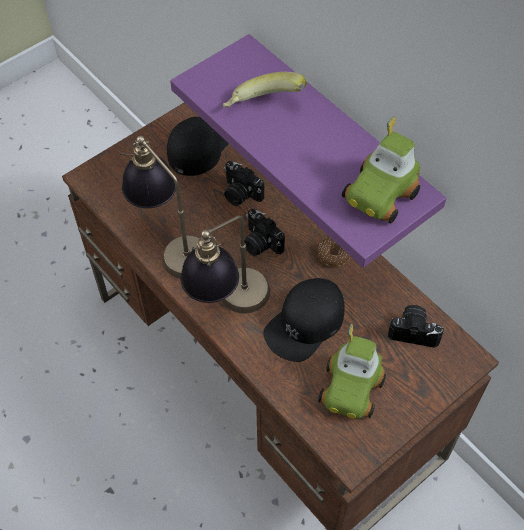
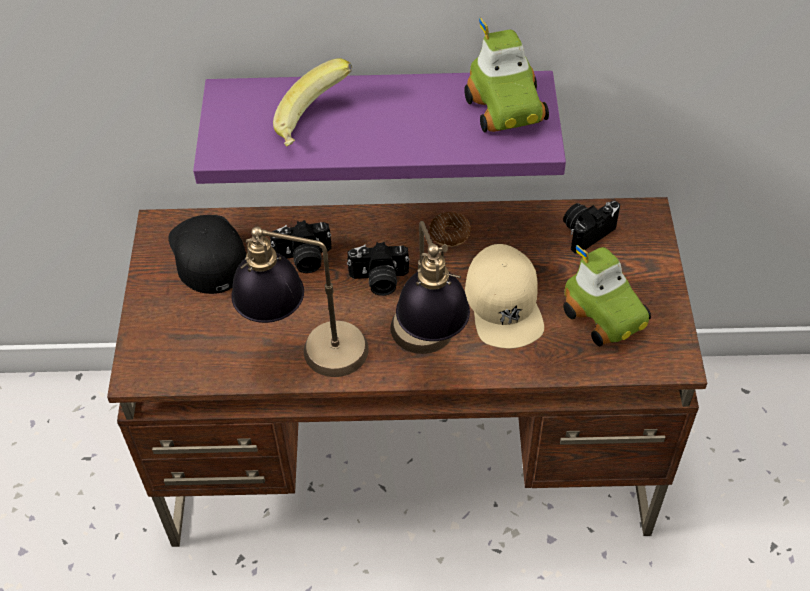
camera: 50 degrees left, 5 degrees down
black cap [263,278,345,362] -> beige cap [465,244,544,349]

